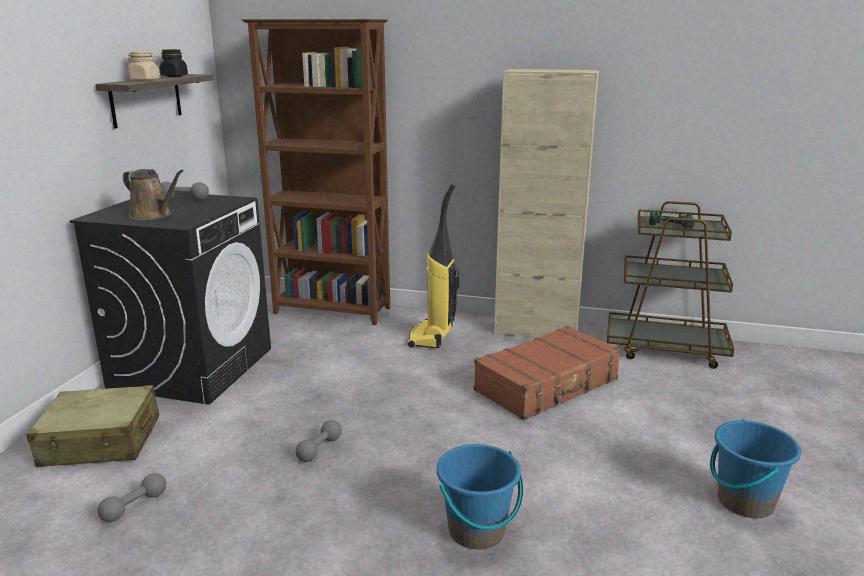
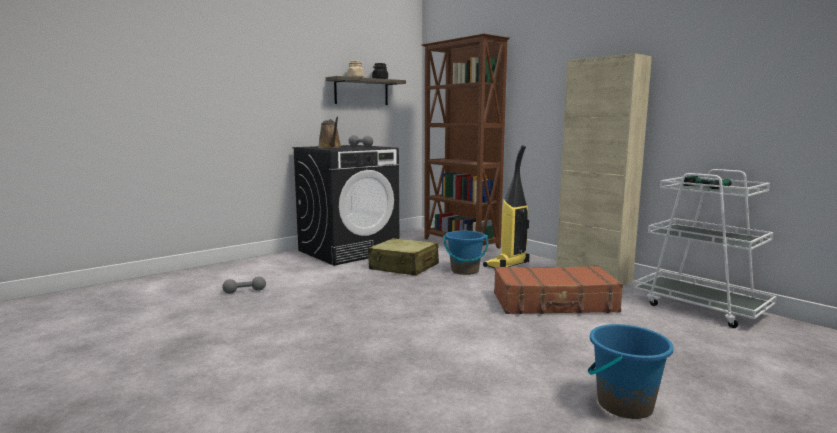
camera: 35 degrees right, 10 degrees down
beige suitcase [26,385,159,467] -> beige suitcase moved to [368,238,439,276]
grey dumbbell [296,420,342,462] -> none
blue bucket [436,444,523,549] -> blue bucket moved to [443,230,488,275]
brown cart [607,201,734,369] -> white cart [634,169,777,328]

